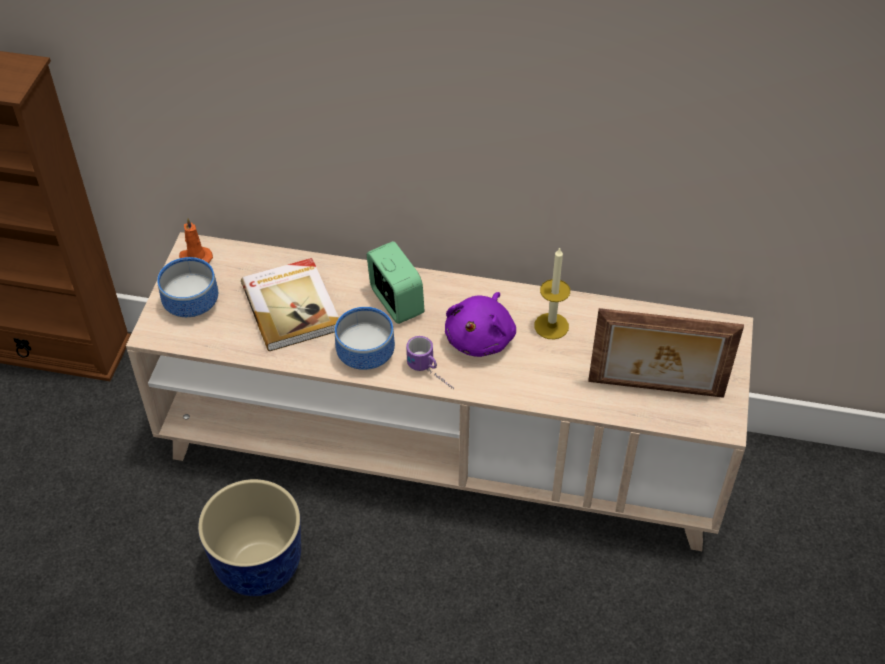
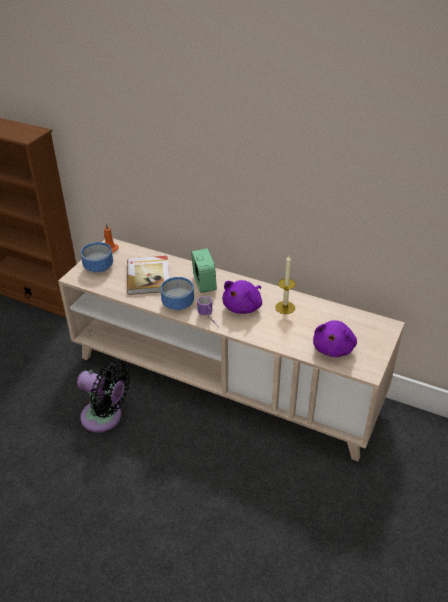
camera: 15 degrees right, 10 degrees down
planter [198,479,301,596] -> black fan [77,361,130,433]
picture frame [588,308,744,398] -> purple plush toy [313,320,357,357]

